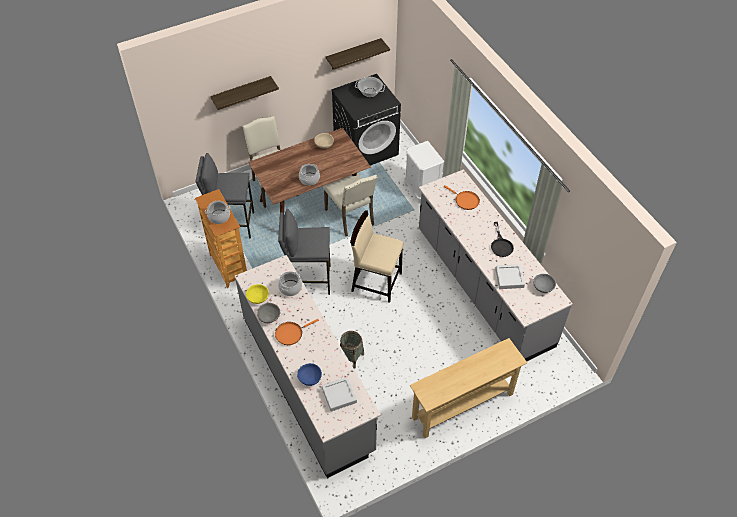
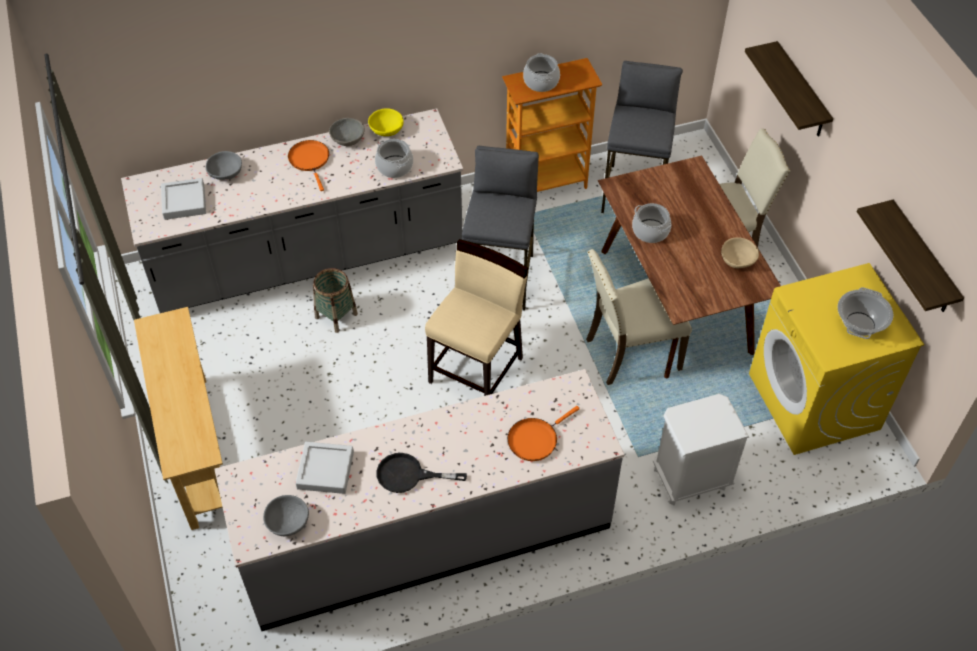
camera: 100 degrees right, 0 degrees up
blue bowl [297,363,322,386] -> grey bowl [206,151,242,180]
black washing machine [331,74,401,166] -> yellow washing machine [749,263,925,455]

